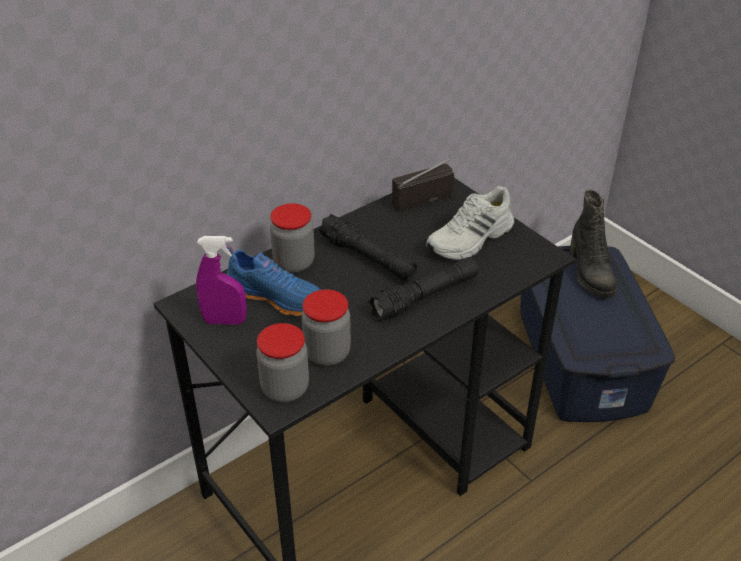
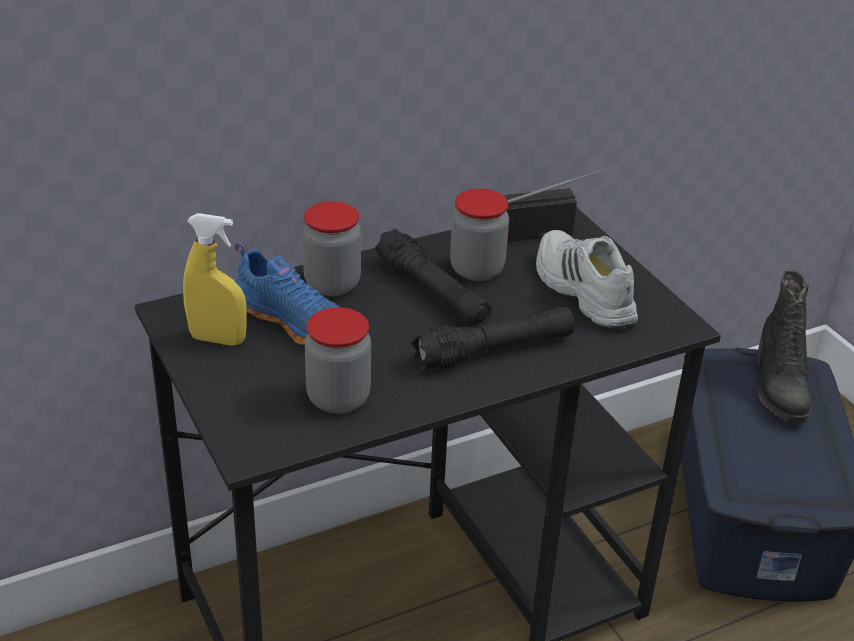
camera: 10 degrees right, 5 degrees down
purple spray bottle [196,236,247,325] -> yellow spray bottle [183,213,247,346]
jar [256,323,309,402] -> jar moved to [450,189,509,281]
white shoe [426,186,514,260] -> white shoe turned 90 degrees clockwise [536,230,638,328]

